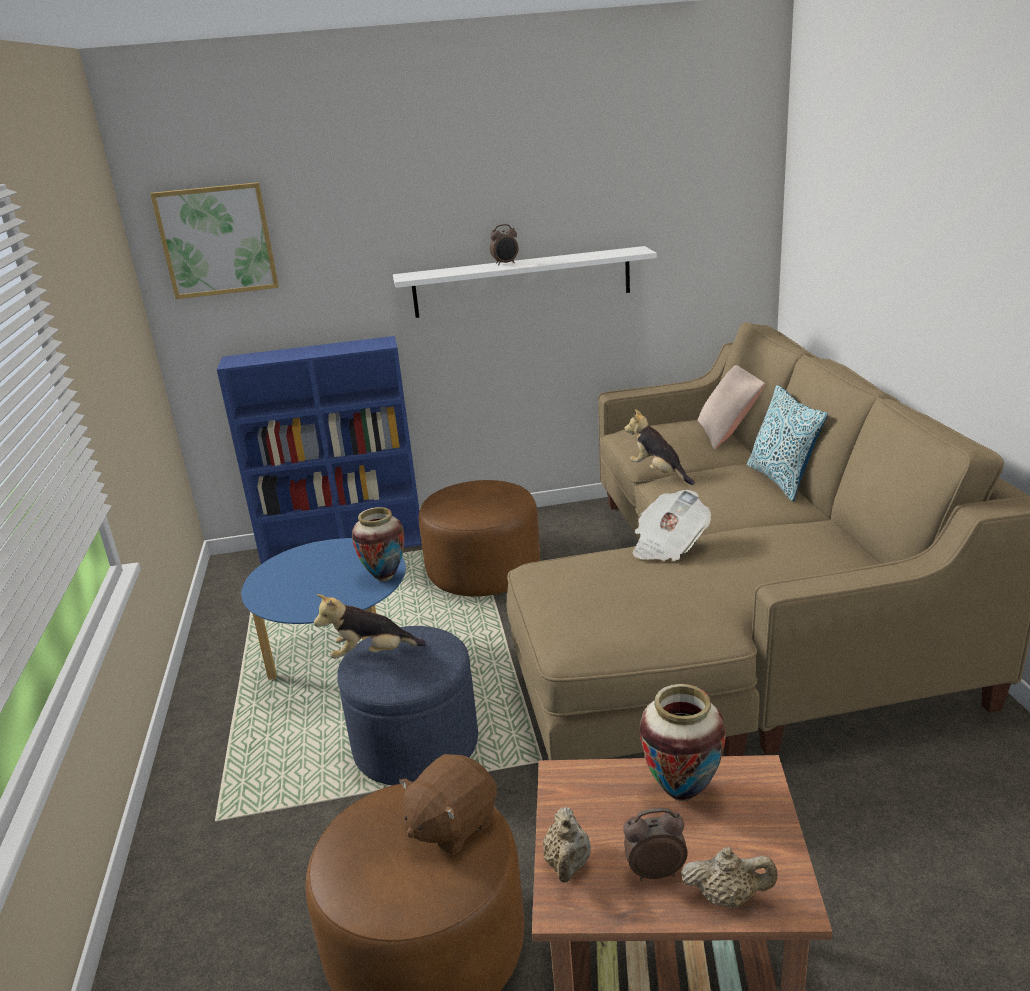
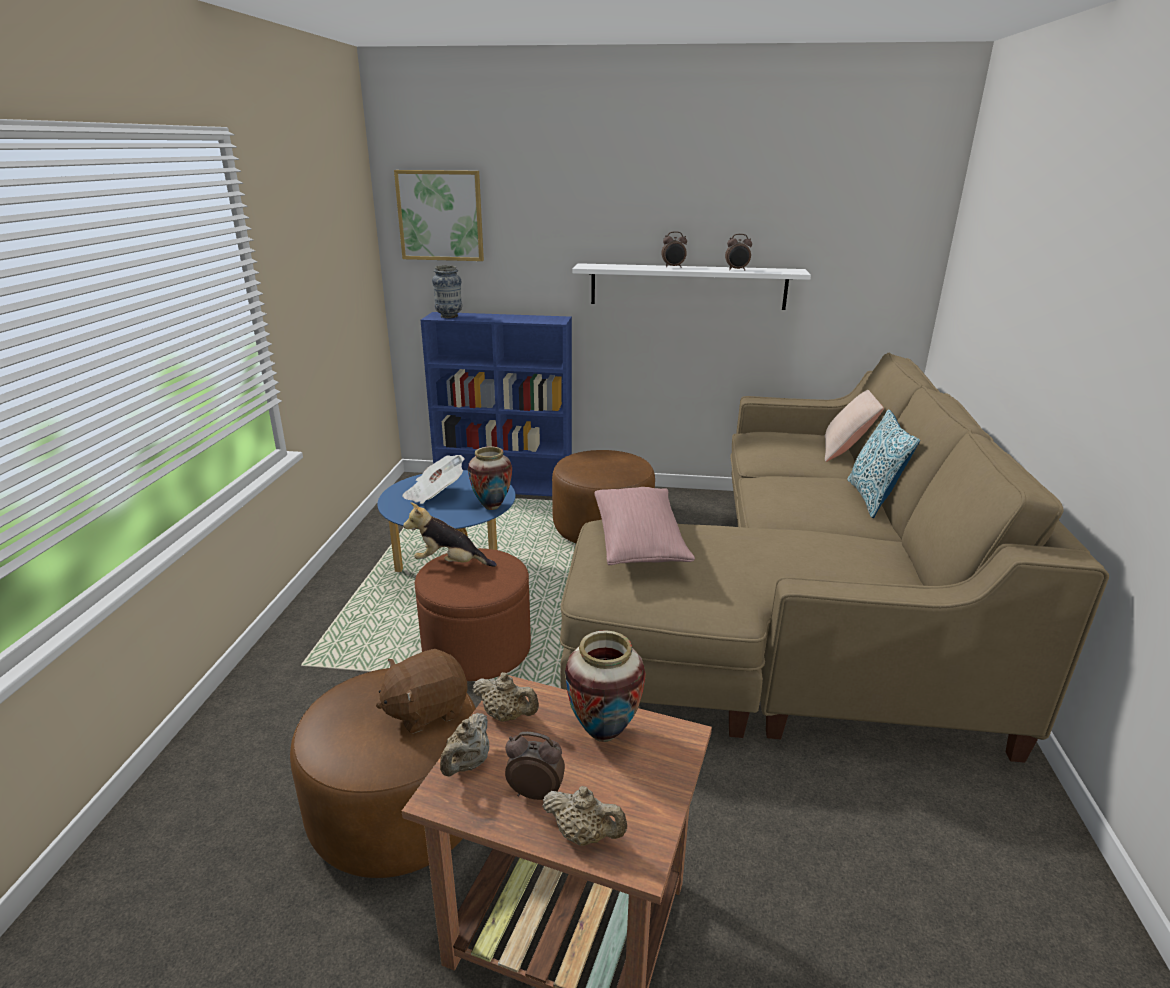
camera: 15 degrees right, 0 degrees up
blue ottoman [337,626,478,785] -> brown ottoman [415,548,531,681]
plush toy [624,409,695,485] -> none
newspaper [633,490,711,561] -> newspaper moved to [402,455,465,504]
none -> vase [432,265,462,318]
none -> beige teapot [472,672,539,722]
none -> pink pillow [594,487,695,565]
none -> alarm clock [725,234,752,271]

